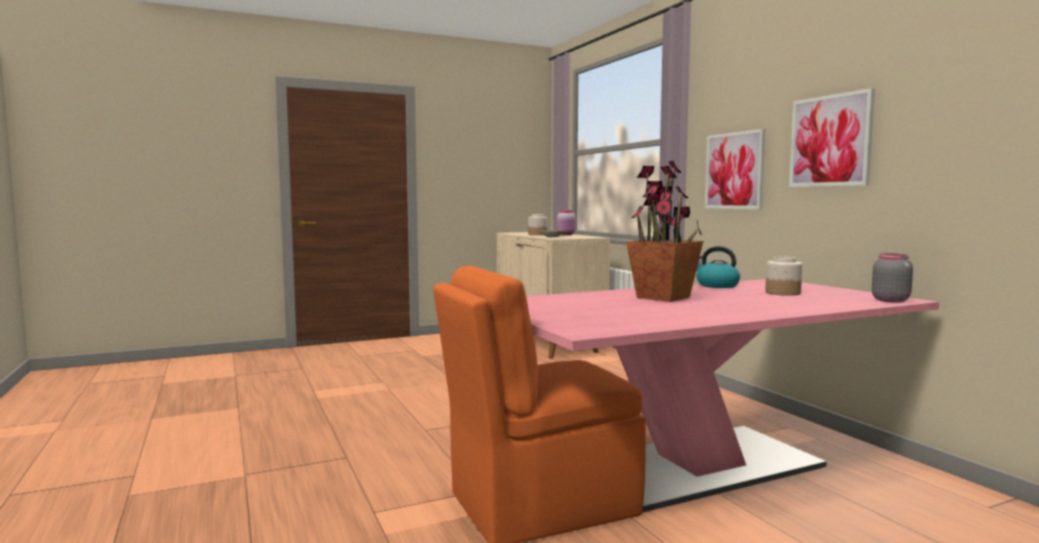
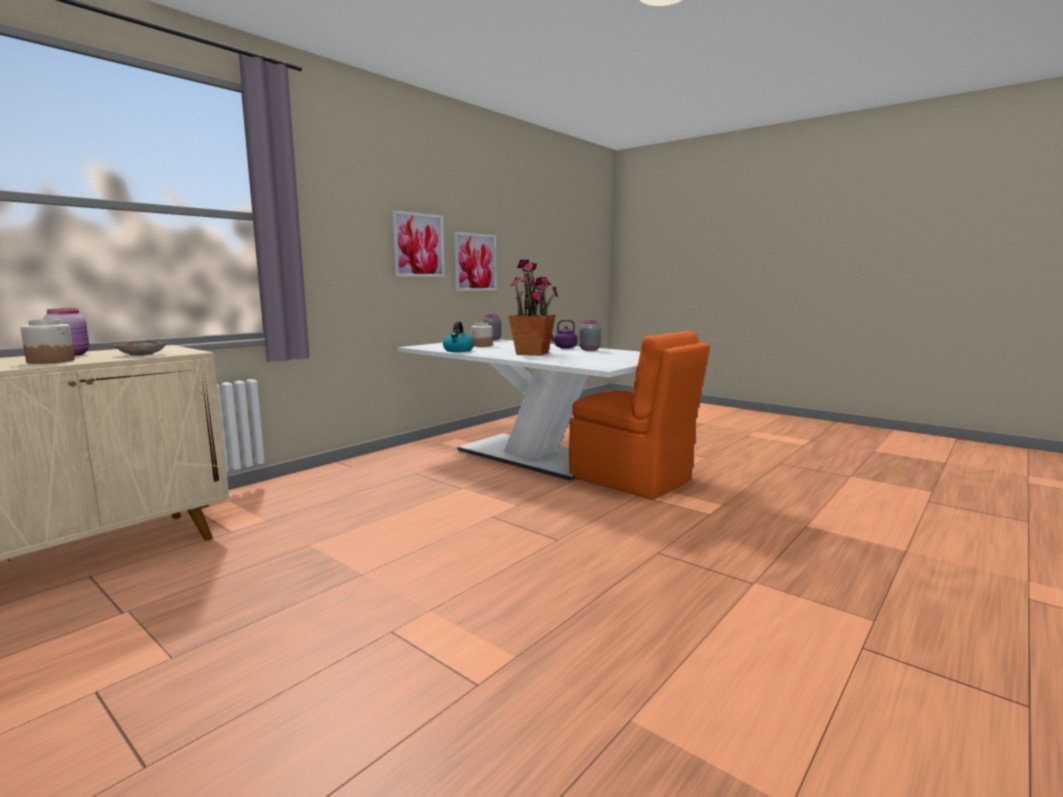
camera: 115 degrees left, 5 degrees up
pink dining table [526,279,939,513] -> white dining table [398,339,640,480]
picture [705,129,765,209] -> picture moved to [454,232,497,291]
none -> purple kettle [551,320,577,349]
none -> grey jar [579,320,601,351]

